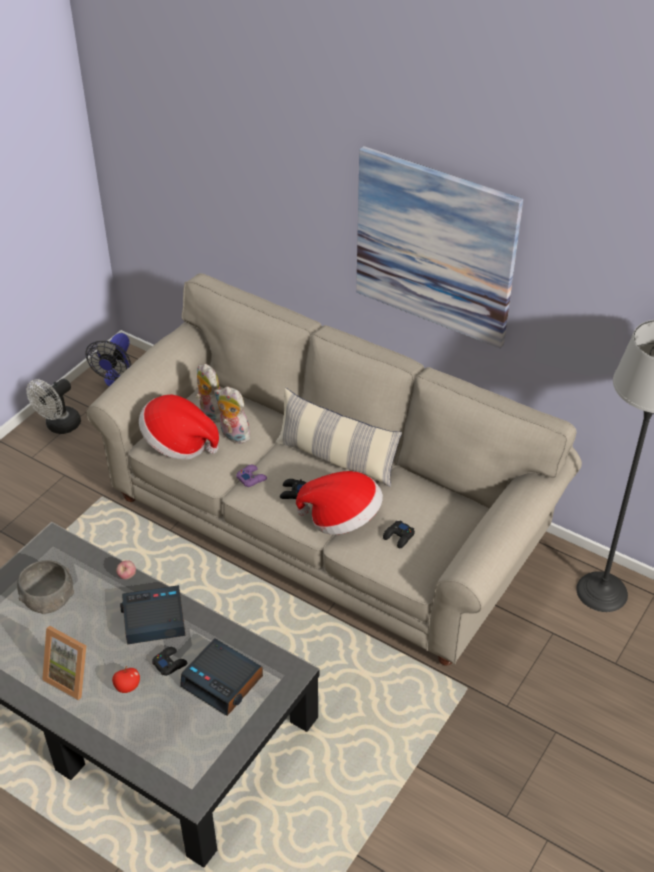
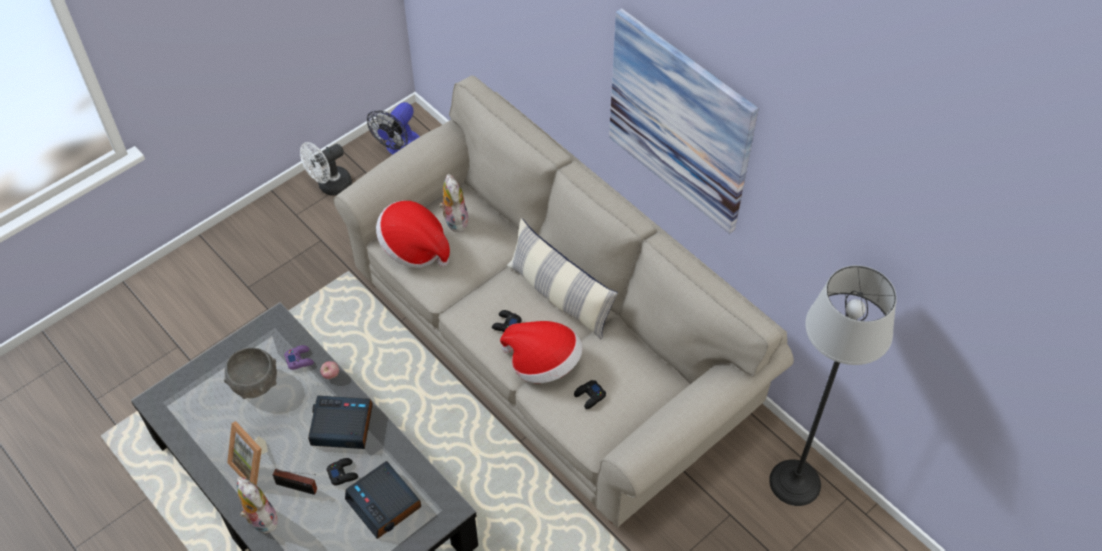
camera: 15 degrees right, 10 degrees up
apple [112,666,140,693] -> radio [273,469,317,495]
plush toy [215,387,252,444] -> plush toy moved to [237,477,278,534]
purple game controller [236,464,267,487] -> purple game controller moved to [284,345,314,370]

